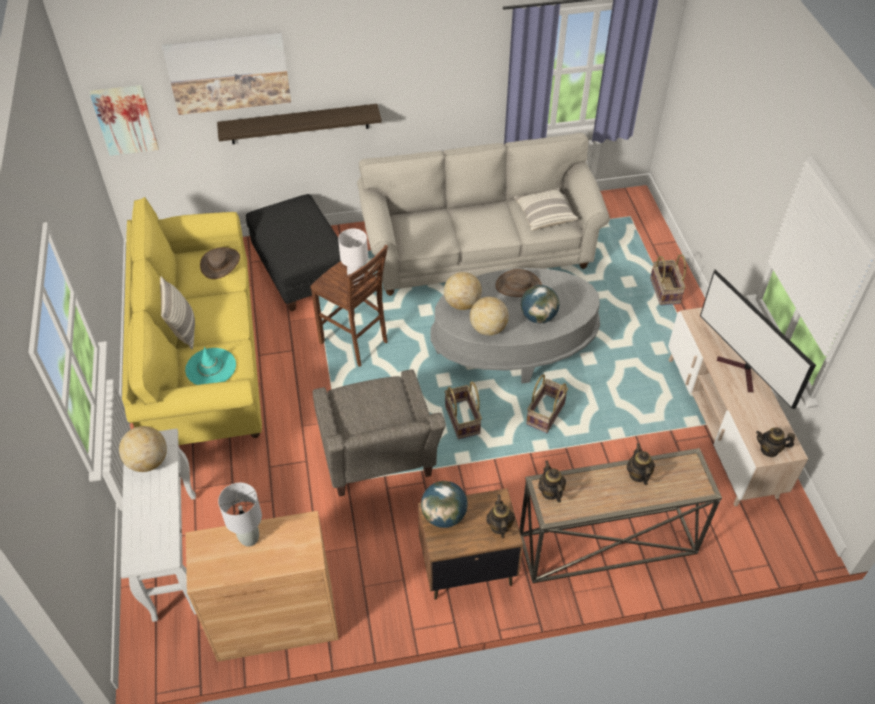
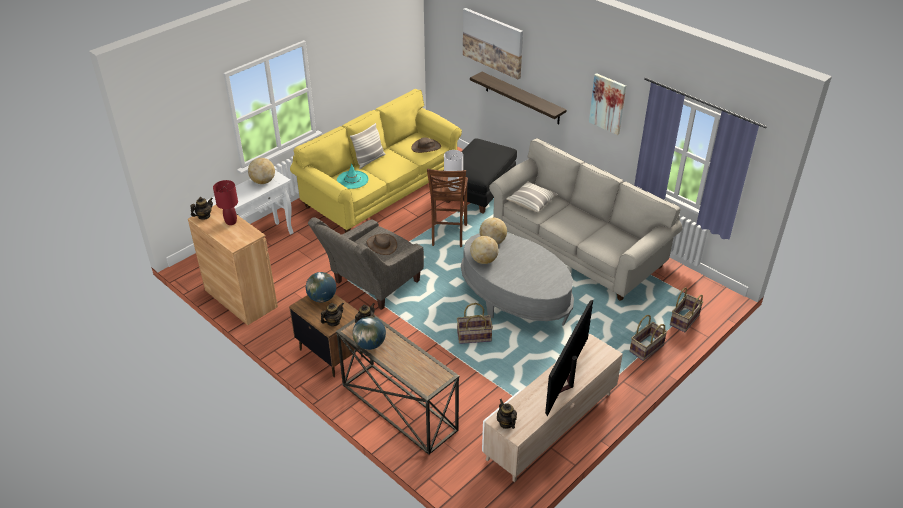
camera: 55 degrees right, 10 degrees down
picture [89,85,159,156] -> picture moved to [589,73,626,135]
grey table lamp [218,483,262,547] -> red table lamp [213,180,238,225]
basket [445,381,482,439] -> basket moved to [670,287,703,332]
brown hat [496,269,542,297] -> brown hat moved to [367,234,397,255]
pillow [514,188,578,230] -> pillow moved to [506,181,558,212]
globe [521,285,559,323] -> globe moved to [353,316,386,350]
teapot [627,443,655,485] -> teapot moved to [190,197,213,220]

